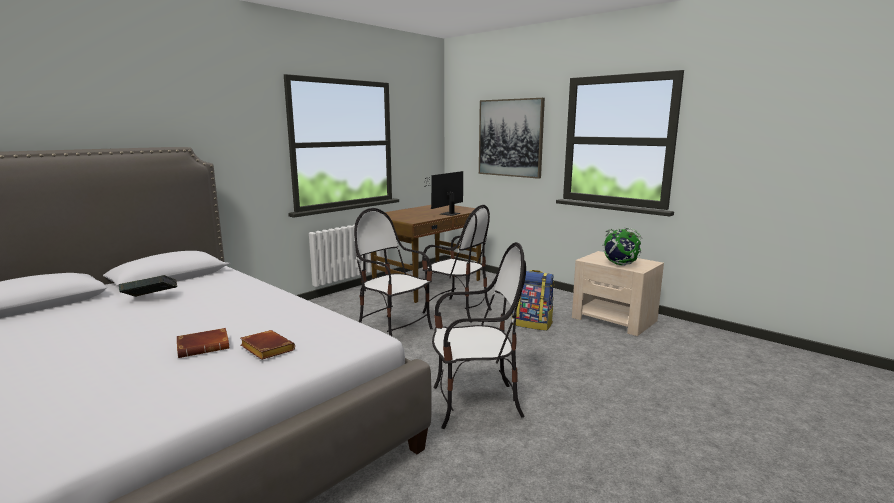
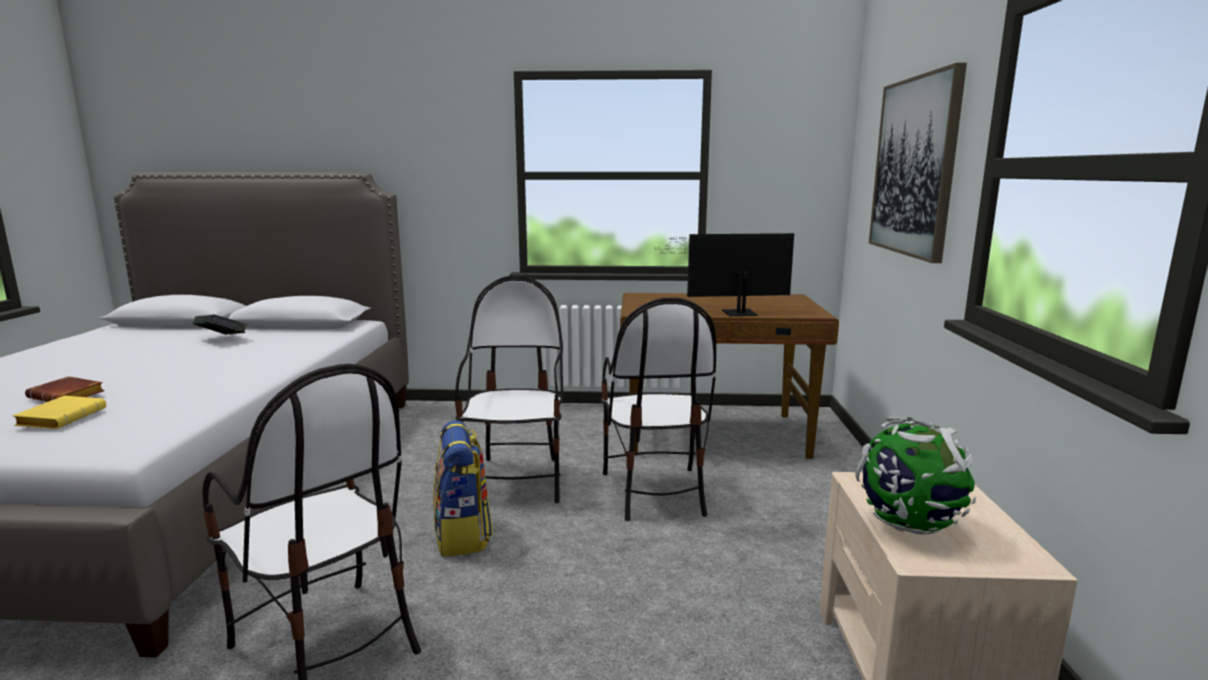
camera: 50 degrees right, 0 degrees up
brown book [240,330,295,360] -> yellow book [13,396,106,429]
backpack [512,270,554,331] -> backpack moved to [433,420,493,557]

